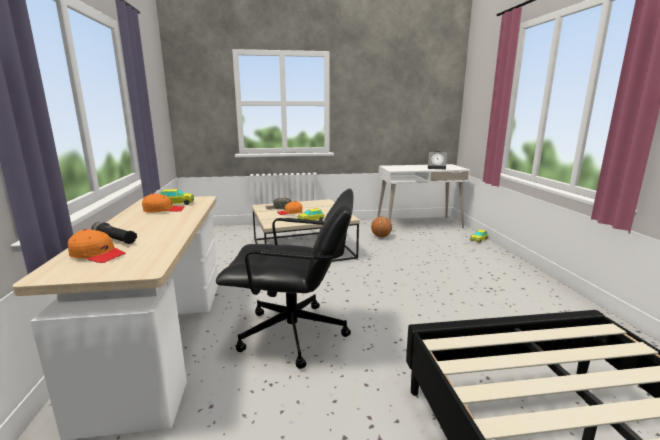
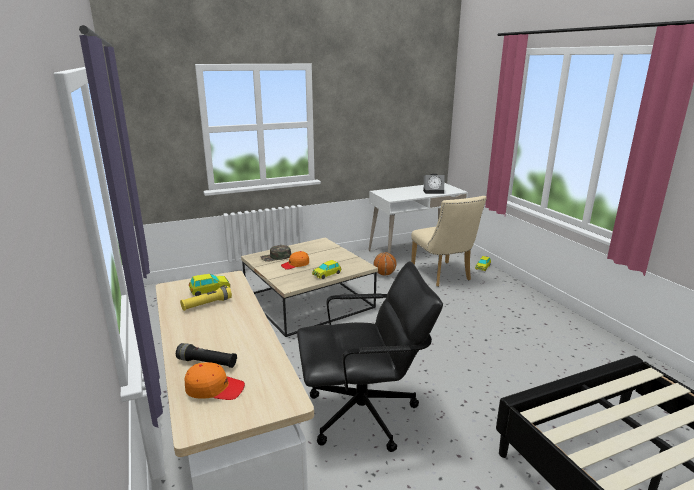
camera: 15 degrees left, 5 degrees up
orange cap [142,193,184,213] -> yellow flashlight [180,286,232,311]
none -> beige chair [411,196,487,287]

